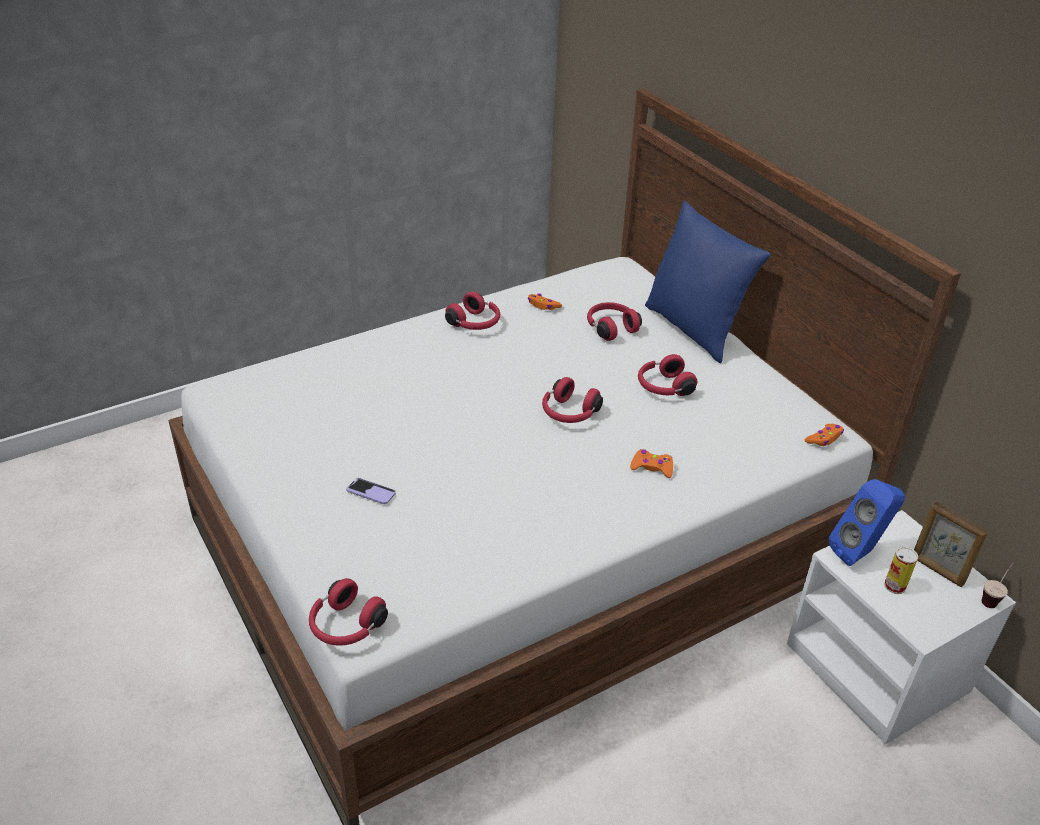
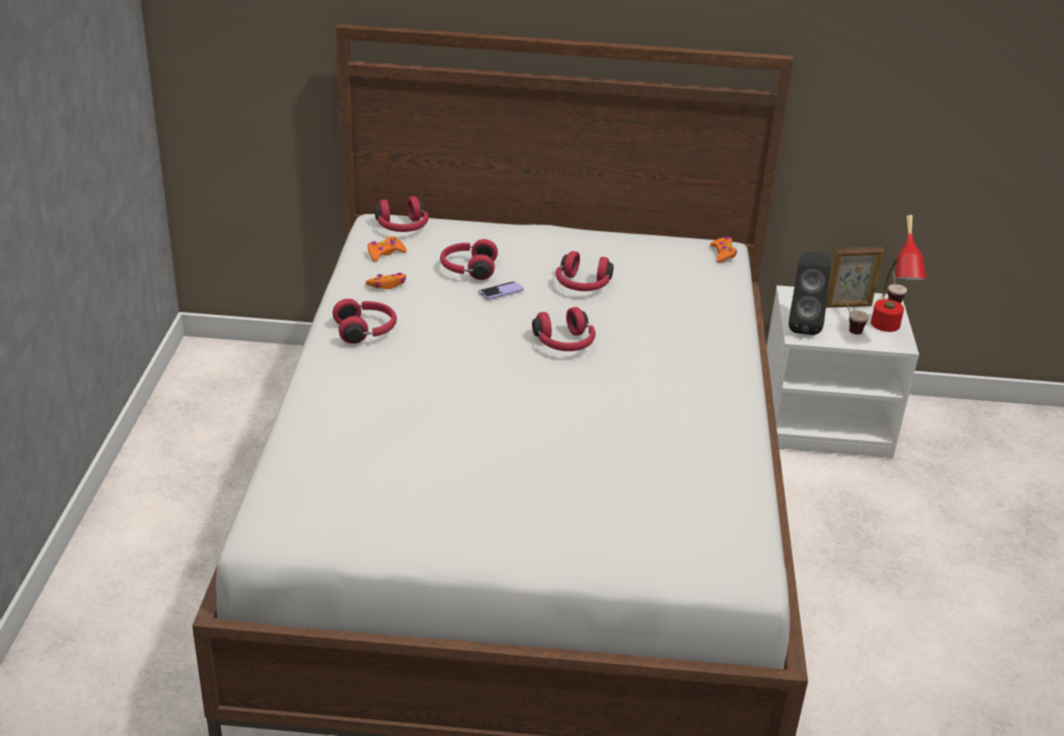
camera: 55 degrees left, 5 degrees down
red headphones [309,578,388,646] -> red headphones moved to [375,196,429,232]
phone [346,478,396,504] -> phone moved to [478,281,524,300]
orange game controller [630,449,673,478] -> orange game controller moved to [367,236,407,262]
blue pillow [645,200,770,363] -> none
blue speaker [829,479,905,566] -> black speaker [789,252,831,335]
can [884,547,918,594] -> cup [836,298,869,334]
none -> red table lamp [871,215,926,332]

